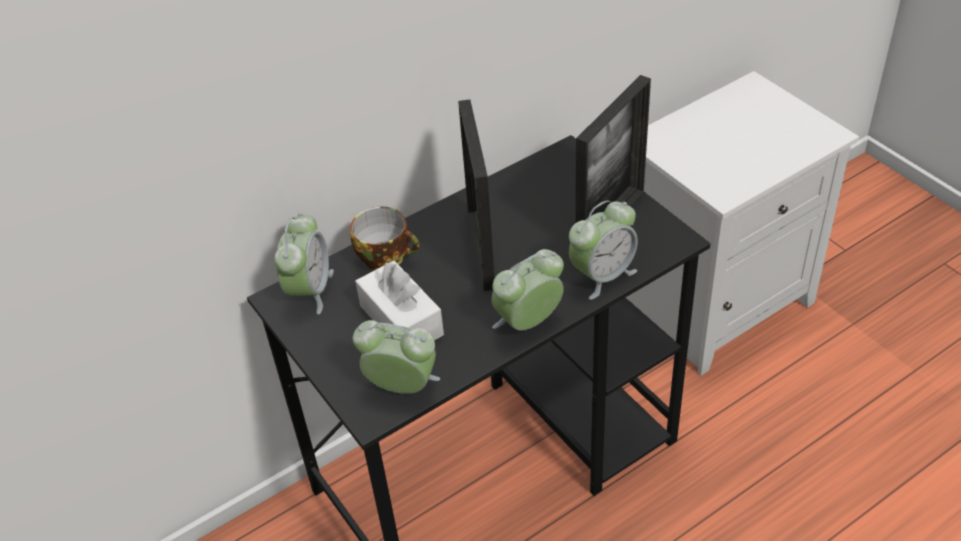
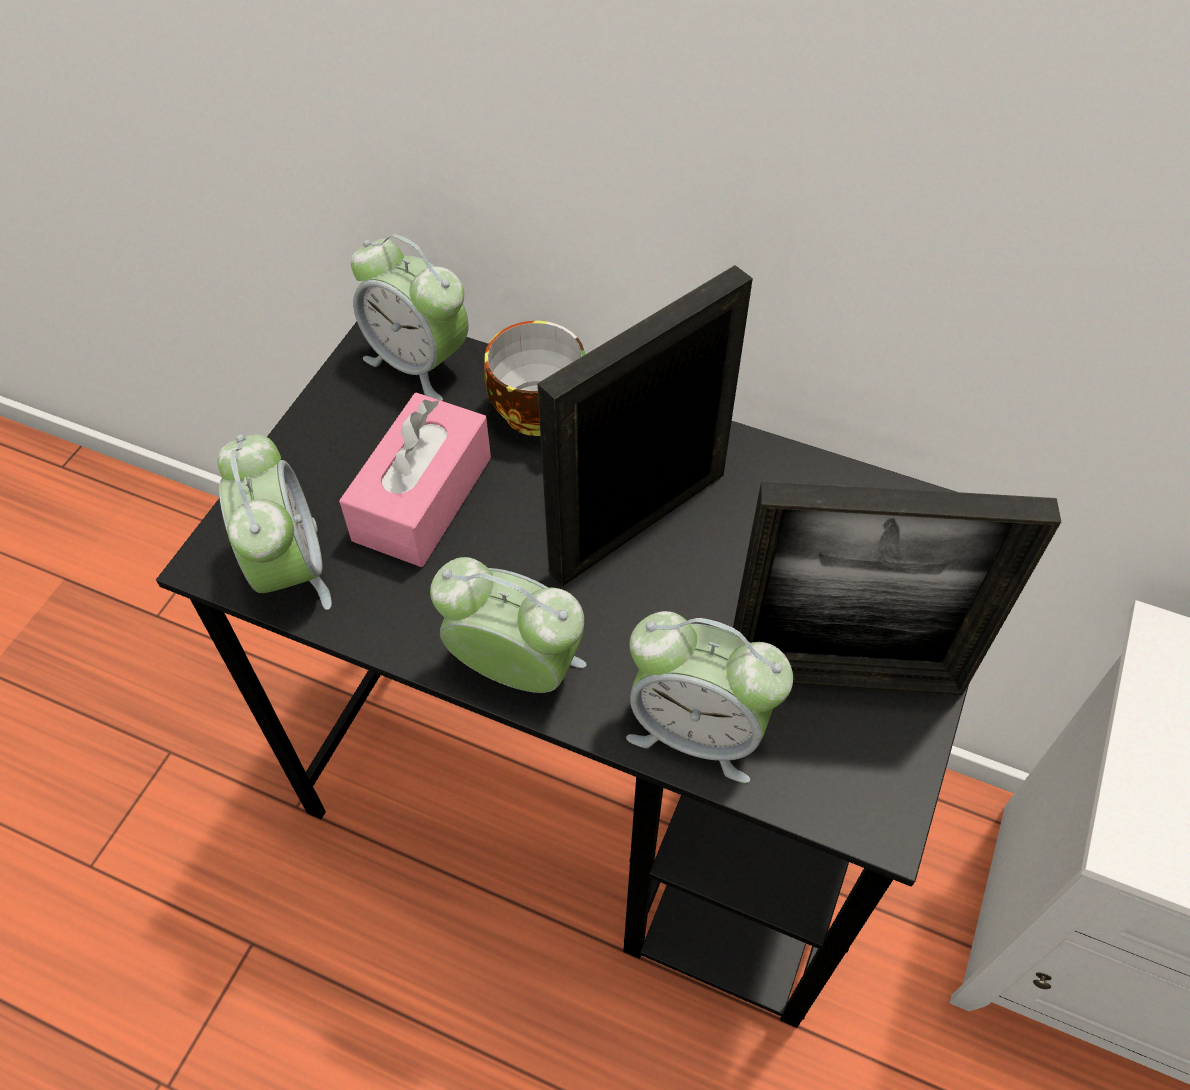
camera: 55 degrees right, 10 degrees up
alarm clock [274,213,334,314] -> alarm clock turned 60 degrees clockwise [351,234,469,401]
white tissue box [355,261,444,340] -> pink tissue box [339,393,491,567]

